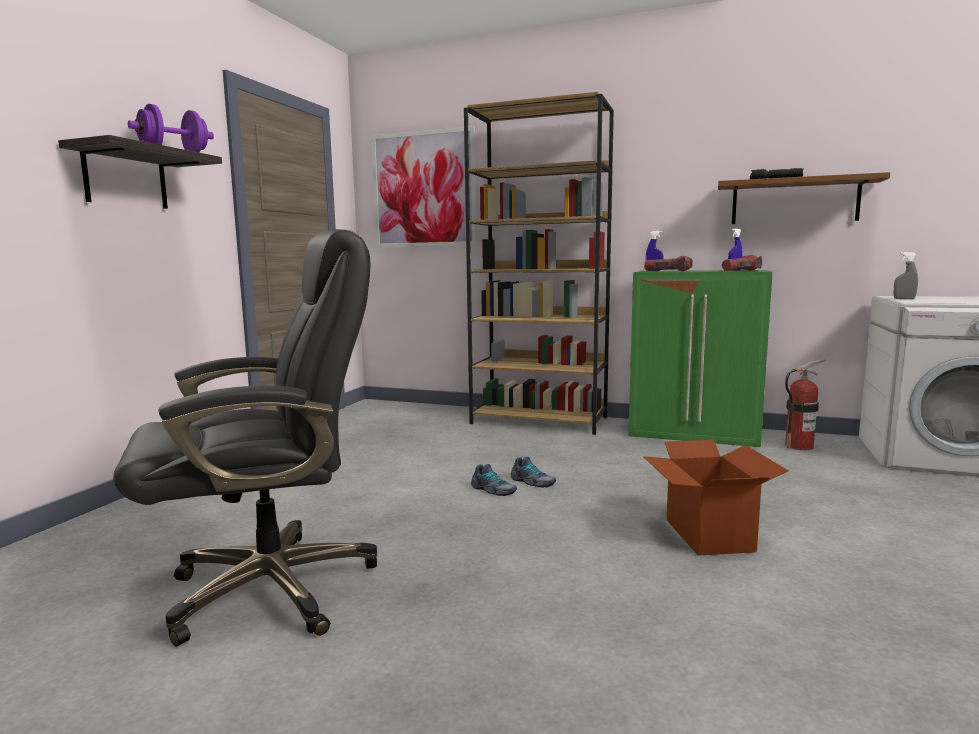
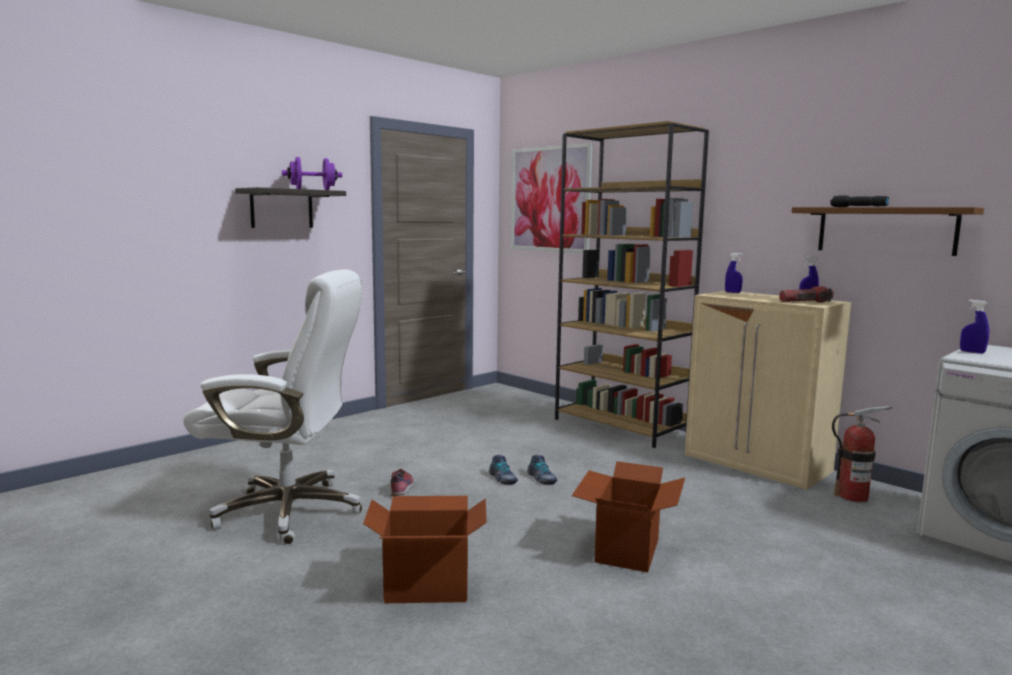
camera: 25 degrees right, 0 degrees up
black office chair [113,229,377,647] -> white office chair [183,269,362,545]
green cabinet [629,270,773,447] -> beige cabinet [685,291,851,490]
flashlight [644,256,693,271] -> none
grey spray bottle [894,252,918,299] -> blue spray bottle [960,300,989,354]
none -> cardboard box [363,496,487,603]
none -> shoe [391,469,414,496]

